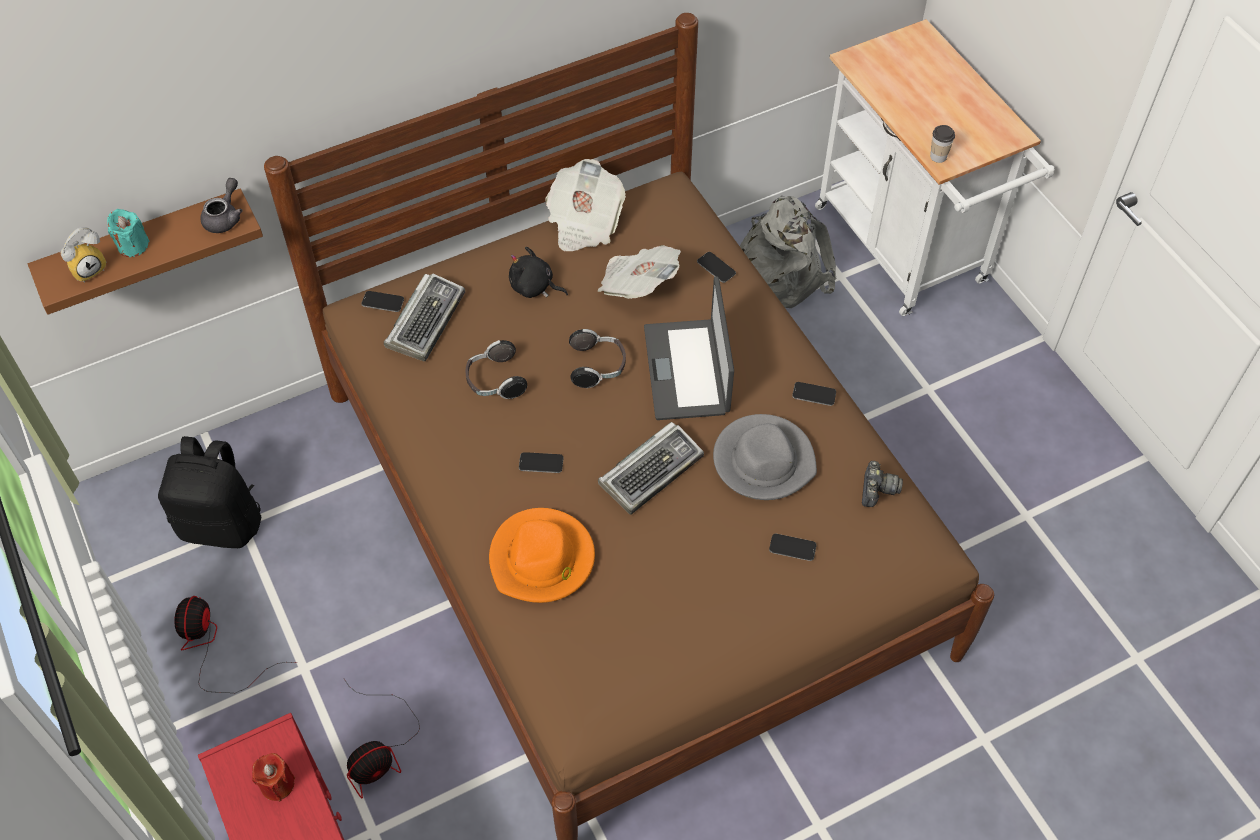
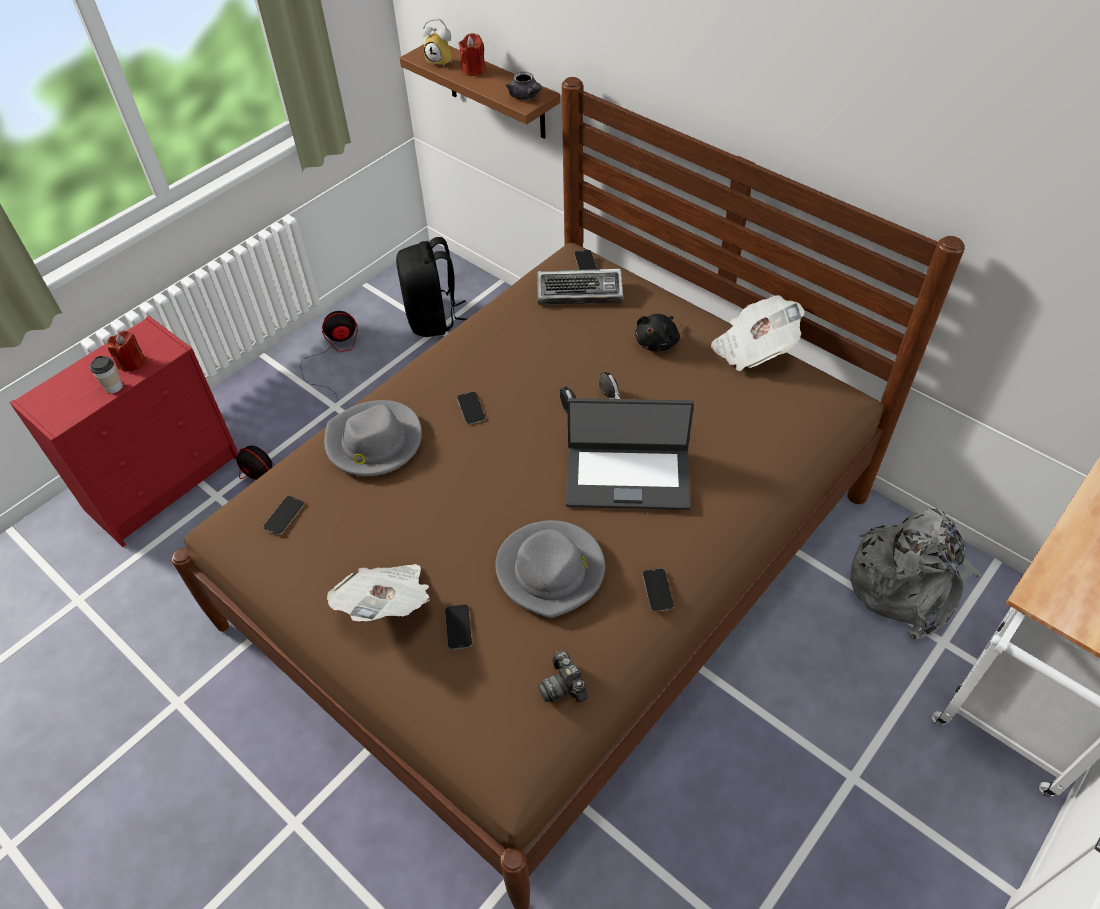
camera: 70 degrees right, 5 degrees down
turquoise candle [107,209,149,257] -> red candle [458,33,486,76]
grey teapot [200,178,243,233] -> grey teapot turned 60 degrees clockwise [506,72,541,100]
headphones [466,340,527,399] -> none
orange hat [489,508,595,603] -> grey hat [324,400,422,476]
black plush toy [509,247,568,298] -> black plush toy turned 150 degrees counterclockwise [635,314,680,351]
newspaper [598,245,681,299] -> newspaper moved to [327,564,430,621]
keyboard [598,422,704,515] -> none
laptop [644,276,734,420] -> laptop turned 150 degrees counterclockwise [566,398,694,510]
phone [697,252,736,283] -> phone moved to [263,496,304,535]
camera [862,461,903,507] -> camera turned 75 degrees clockwise [538,650,588,703]
cup [930,125,955,163] -> cup moved to [90,356,123,393]

